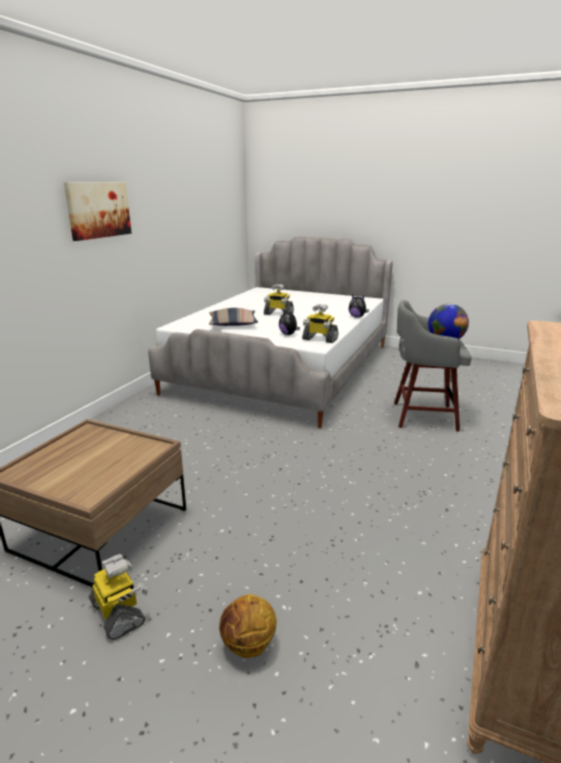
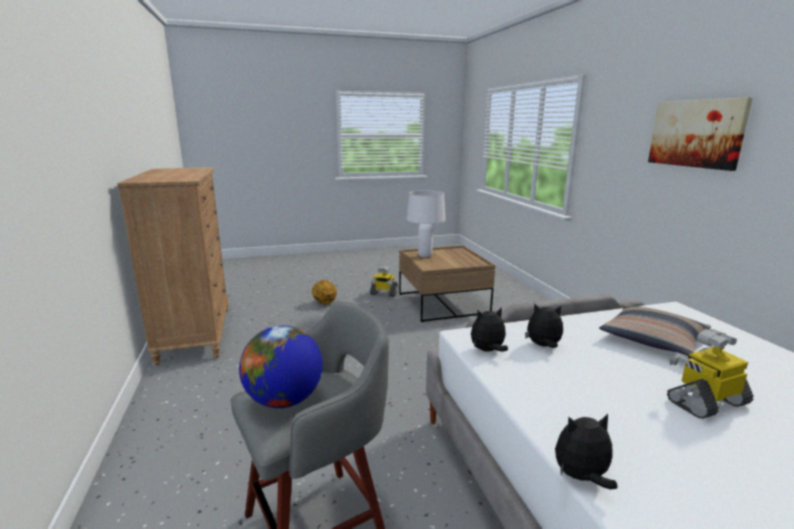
camera: 140 degrees right, 5 degrees down
toy robot [302,304,338,343] -> plush toy [471,307,508,352]
none -> white table lamp [407,191,446,257]

